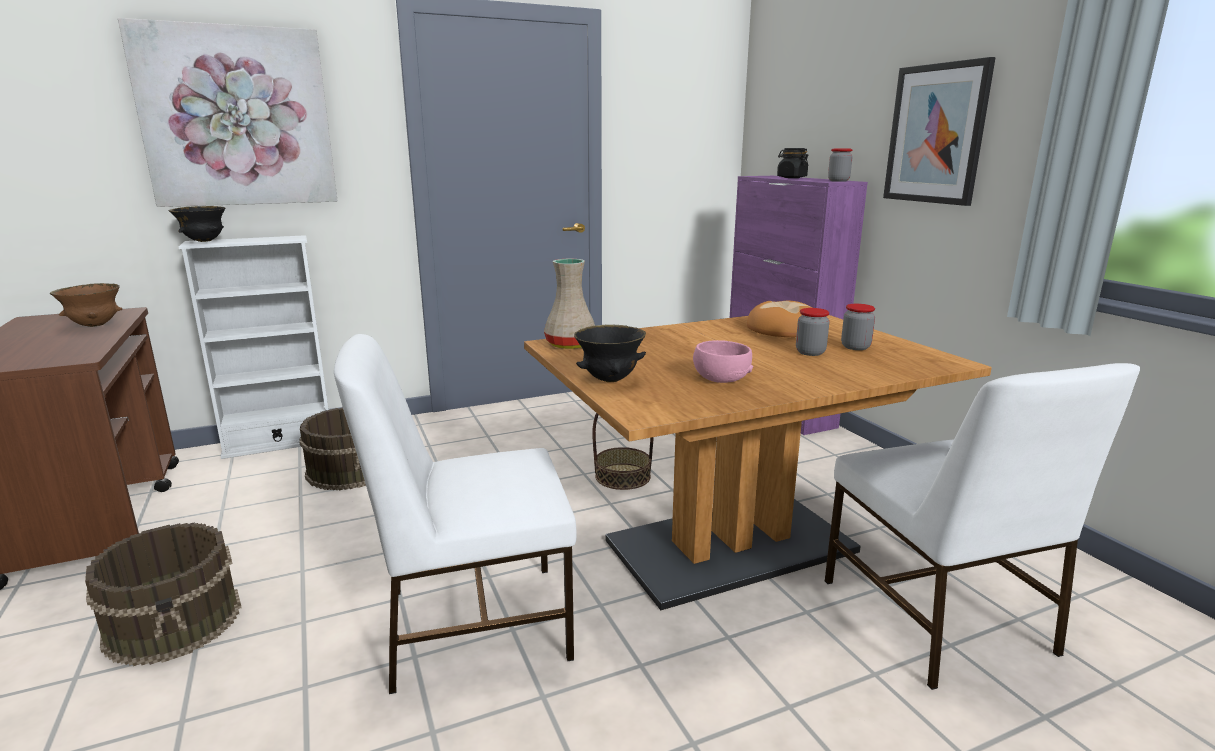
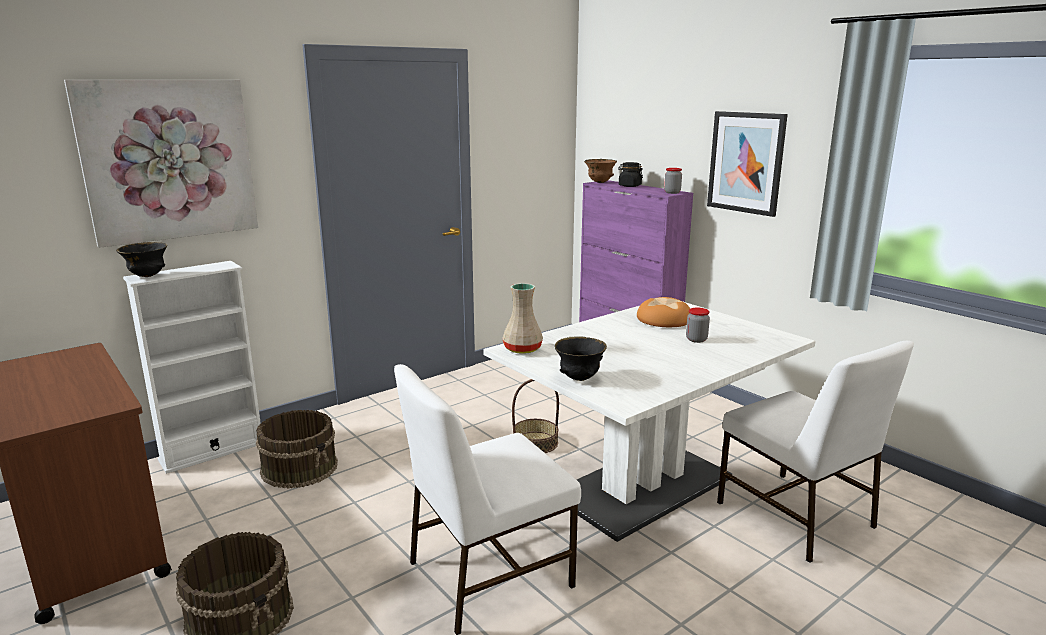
camera: 15 degrees left, 0 degrees up
brown bowl [50,283,122,327] -> brown bowl moved to [584,159,617,183]
brown dining table [524,315,992,610] -> white dining table [483,302,816,542]
pink bowl [693,340,753,383] -> none
jar [841,304,875,350] -> none

